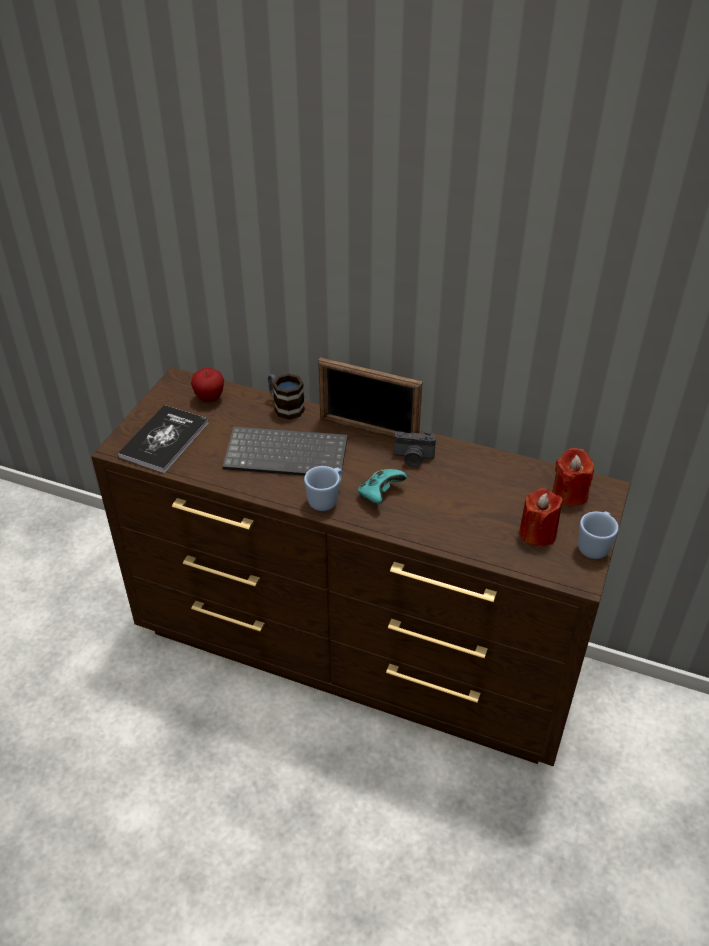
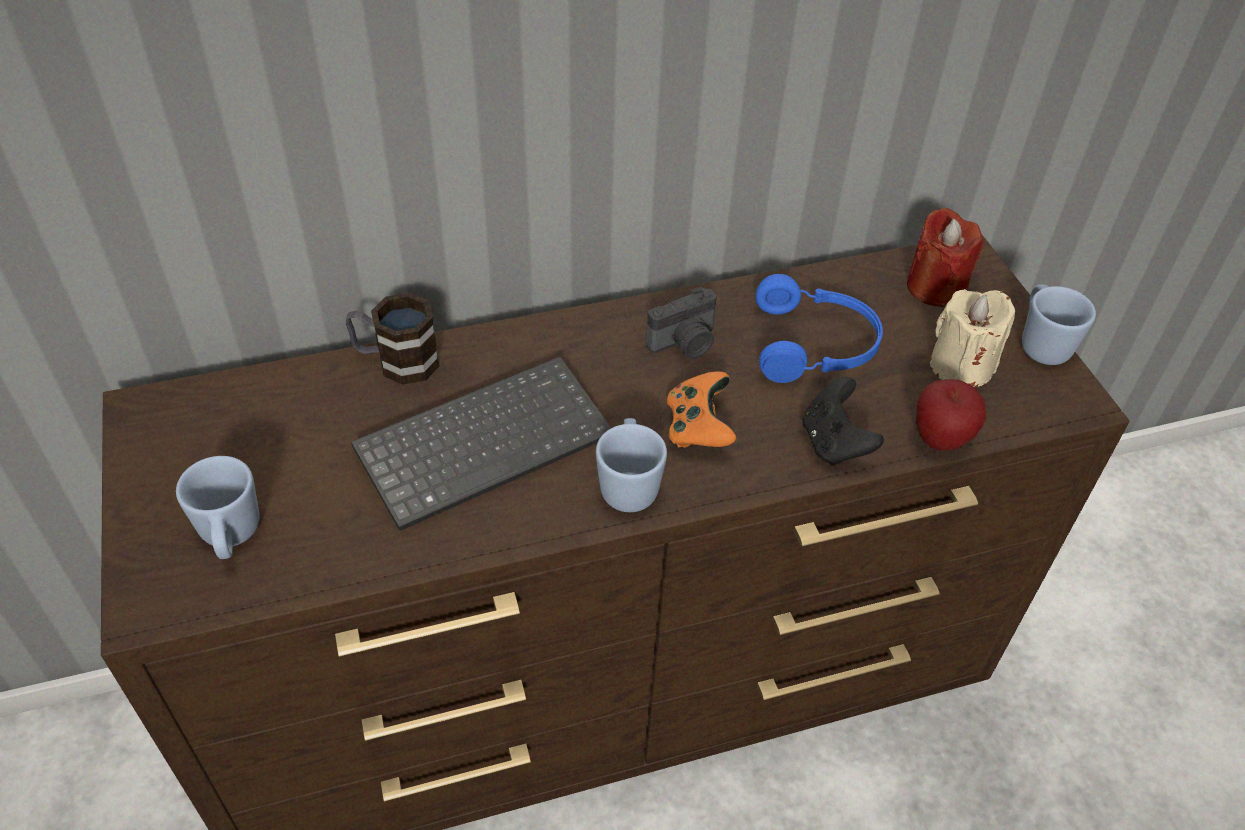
camera: 40 degrees left, 5 degrees up
book [118,405,209,473] -> blue mug [176,456,259,559]
apple [191,368,224,402] -> apple moved to [916,379,986,451]
picture frame [318,357,423,438] -> none
turquoise game controller [358,469,407,504] -> orange game controller [667,371,736,448]
red candle [519,488,563,547] -> beige candle [930,289,1015,387]
none -> blue headphones [755,274,883,383]
none -> black game controller [802,377,884,466]

